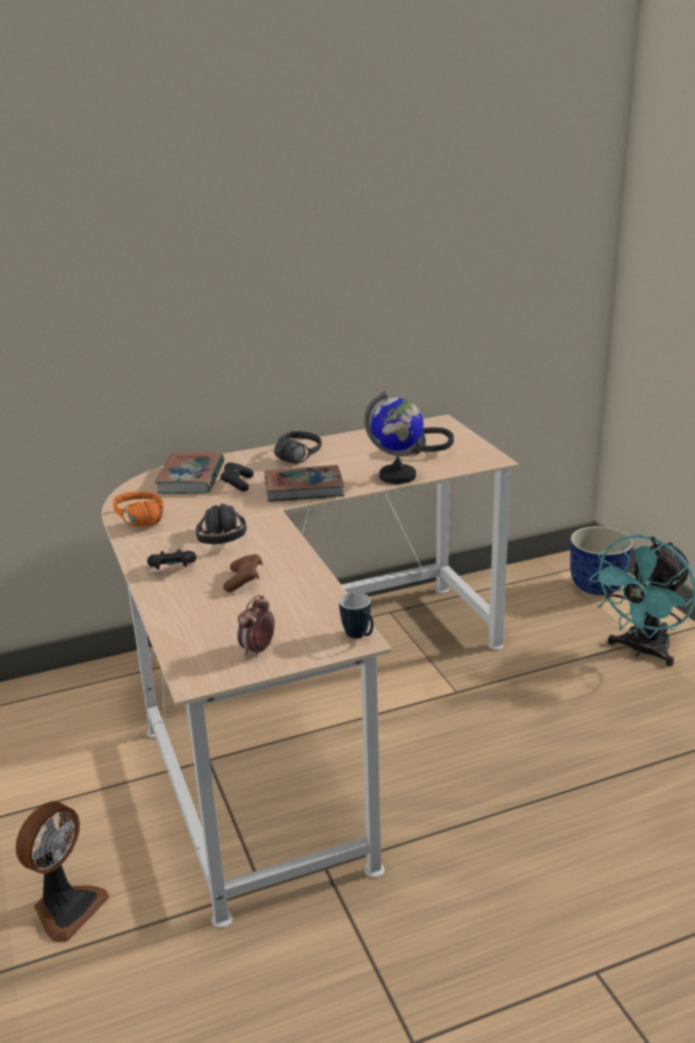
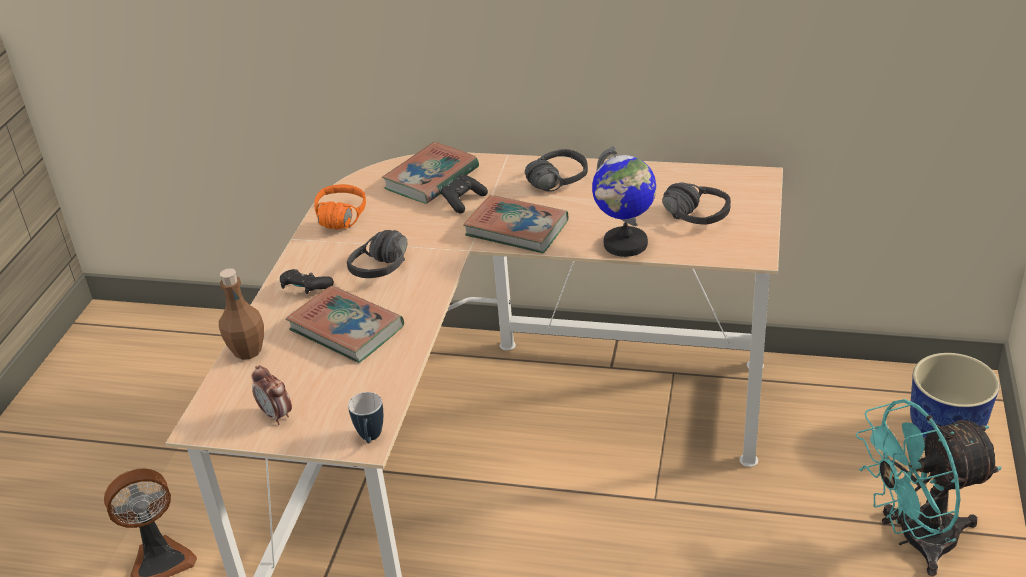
camera: 35 degrees right, 10 degrees up
brown game controller [223,554,263,592] -> book [286,286,404,363]
alarm clock [237,595,275,657] -> alarm clock turned 105 degrees counterclockwise [251,365,292,425]
none -> brown bottle [219,268,264,360]

